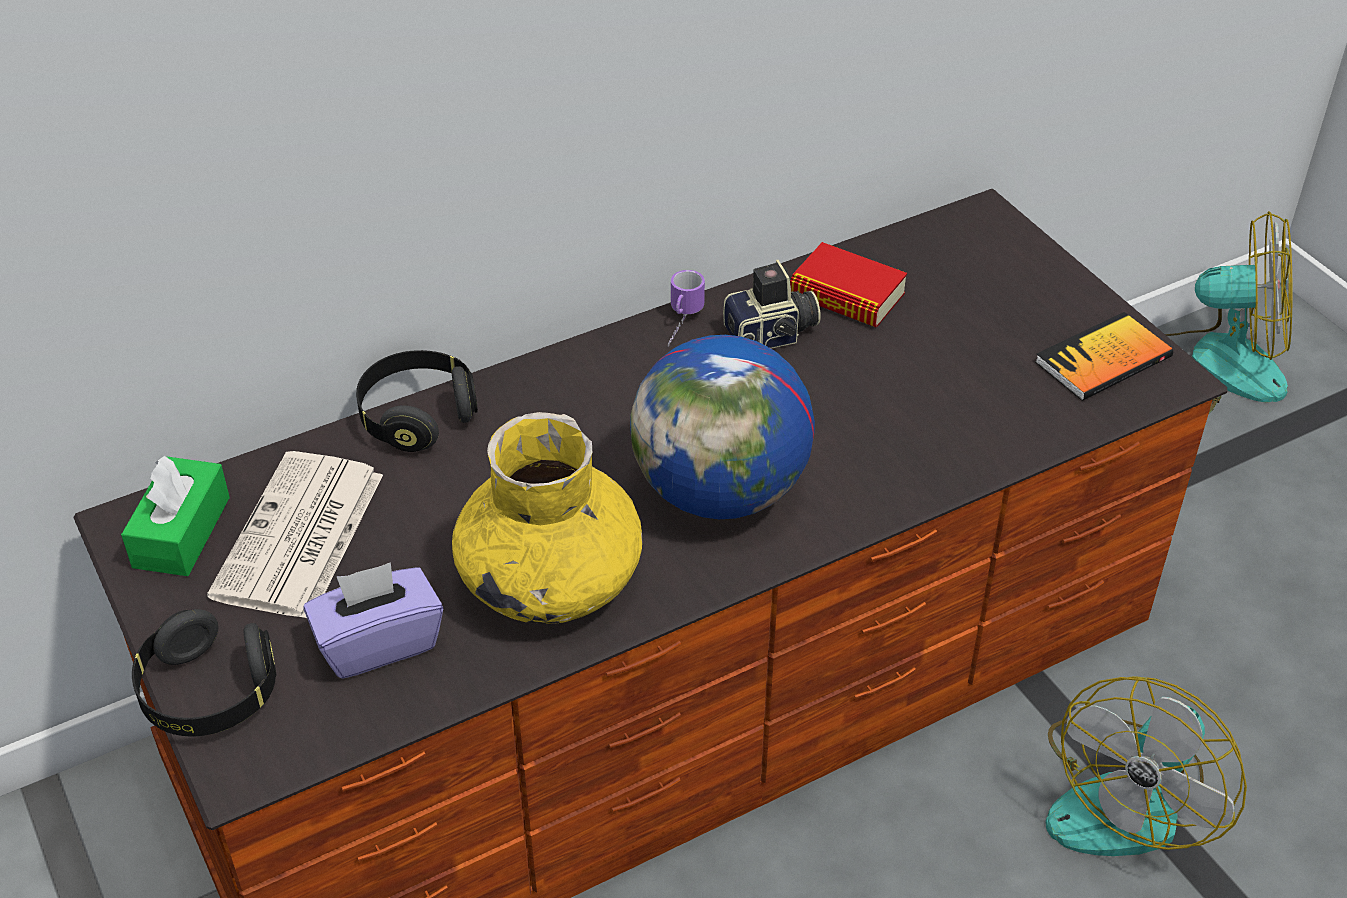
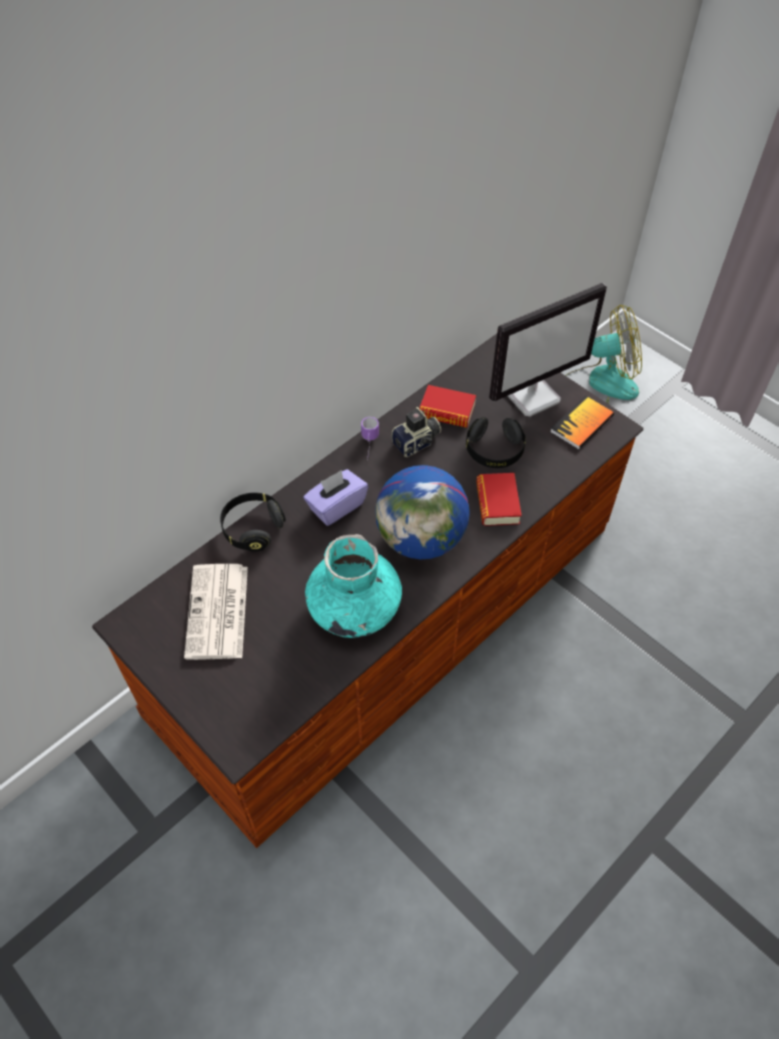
camera: 15 degrees left, 10 degrees up
green tissue box [121,456,230,576] -> none
black headphones [132,609,277,736] -> black headphones moved to [466,417,526,468]
purple tissue box [304,562,443,679] -> purple tissue box moved to [304,469,368,526]
yellow vase [452,412,642,624] -> turquoise vase [305,534,402,638]
fan [1045,676,1247,856] -> none
none -> book [476,473,522,526]
none -> monitor [489,283,607,417]

